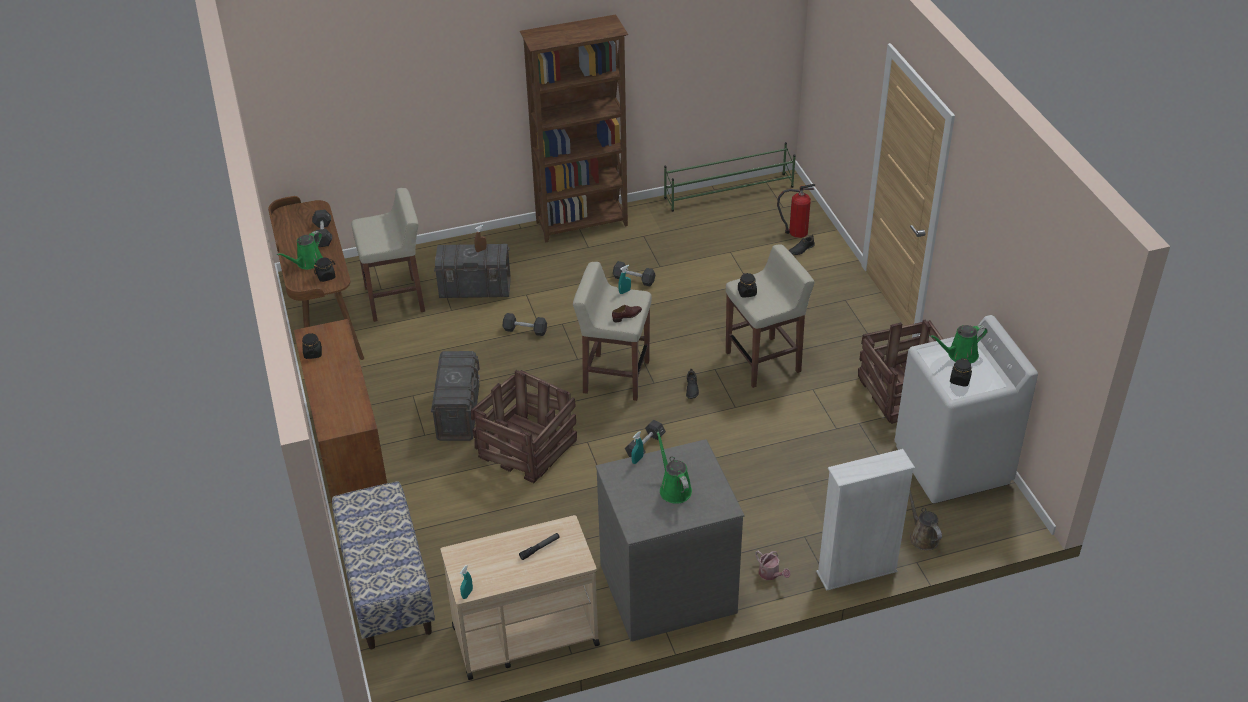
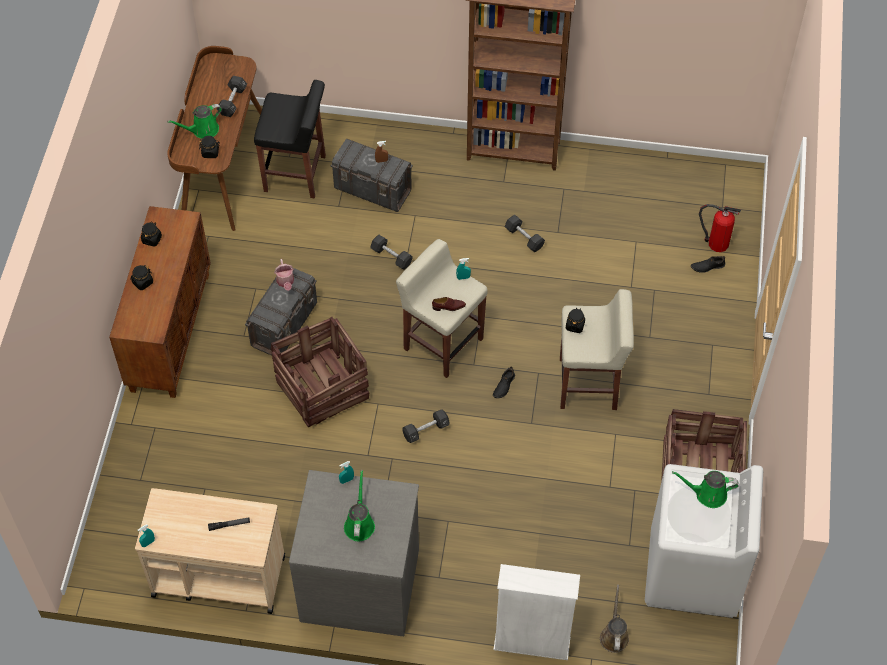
camera: 25 degrees right, 15 degrees up
bench [332,481,435,649] -> none
beige stool [351,188,425,322] -> black stool [254,80,326,198]
green shoe rack [664,142,796,212] -> none
watering can [755,550,790,580] -> watering can moved to [274,259,294,291]
black jar [950,358,972,387] -> black jar moved to [130,265,153,290]

